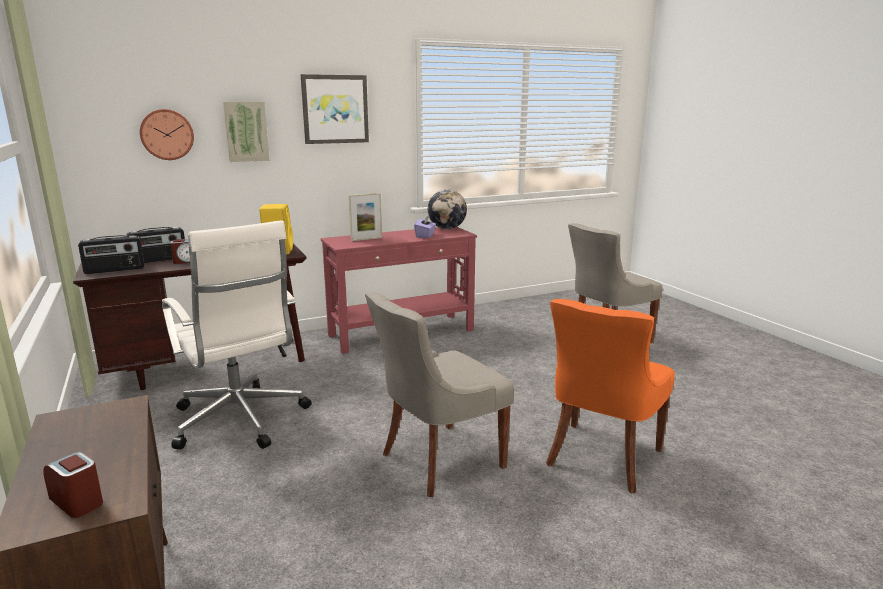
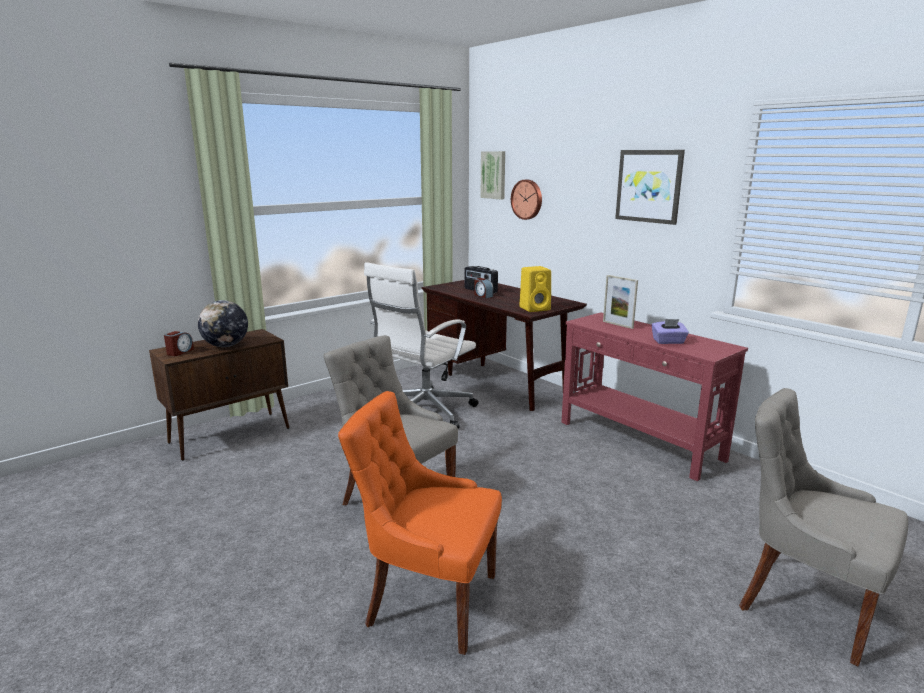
camera: 75 degrees right, 0 degrees up
radio [78,235,145,274] -> none
picture [223,102,270,162] -> picture moved to [481,151,505,199]
globe [428,189,467,229] -> globe moved to [198,300,248,347]

